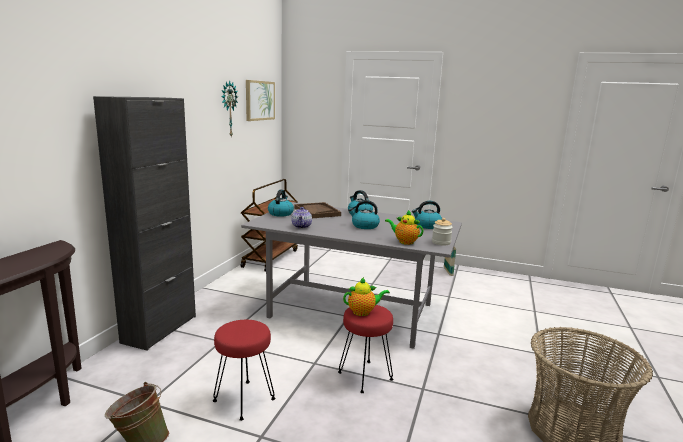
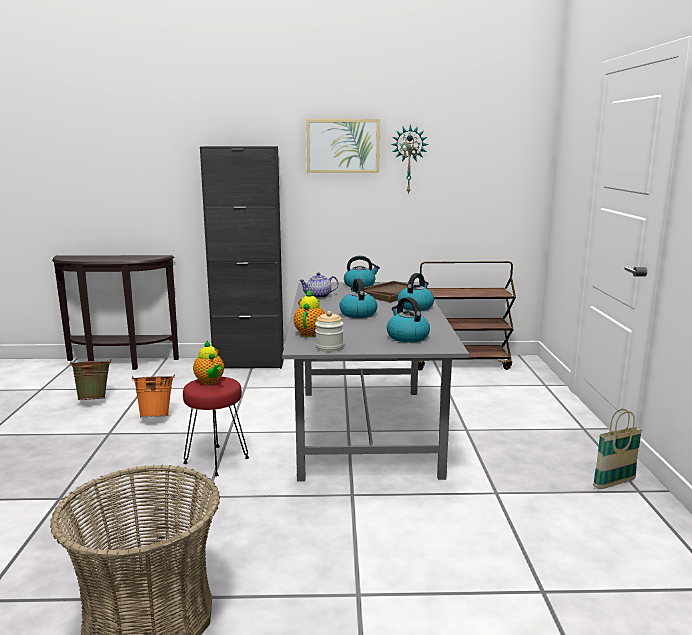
camera: 70 degrees right, 0 degrees up
red stool [213,320,275,421] -> orange bucket [131,374,175,417]
picture [246,80,275,121] -> picture moved to [306,119,380,173]

